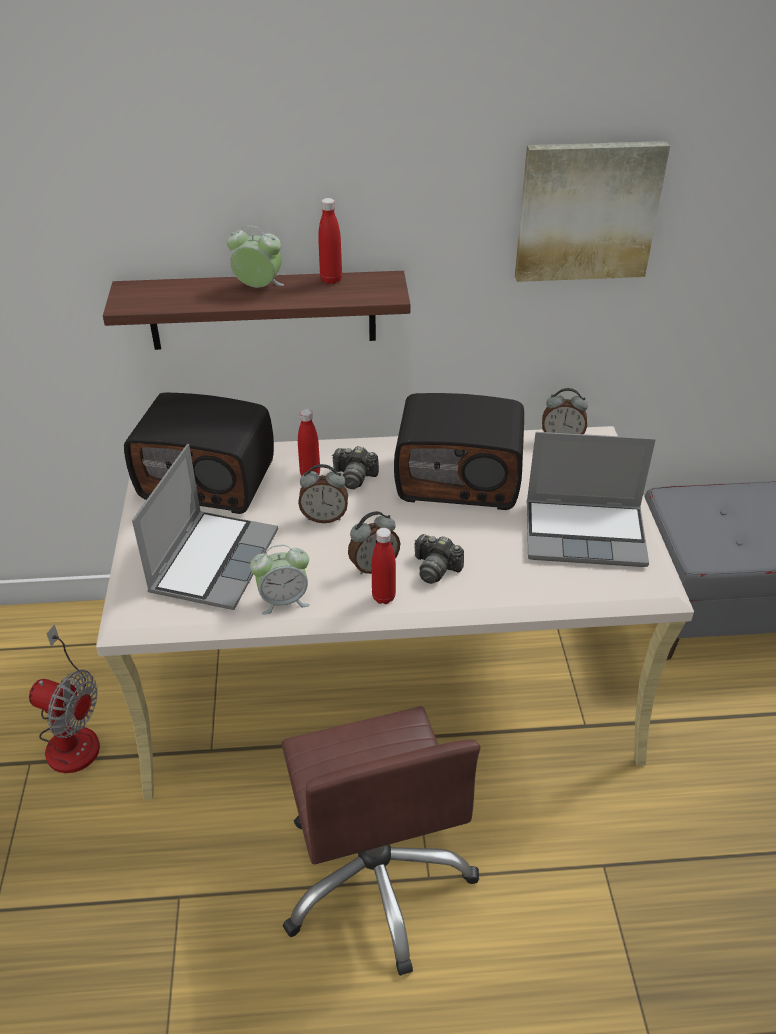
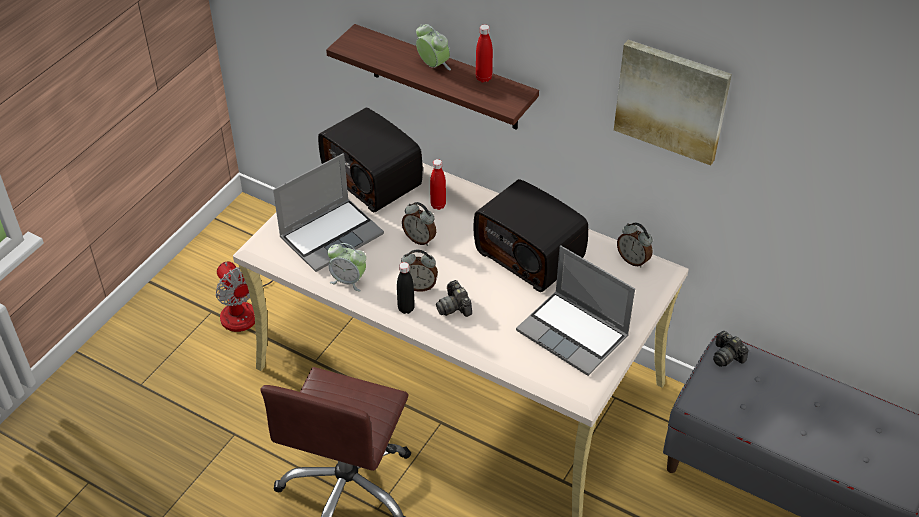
camera: 35 degrees right, 5 degrees up
camera [332,446,379,489] -> camera moved to [713,331,749,367]
red bottle [372,528,396,604] -> black bottle [397,262,415,314]

